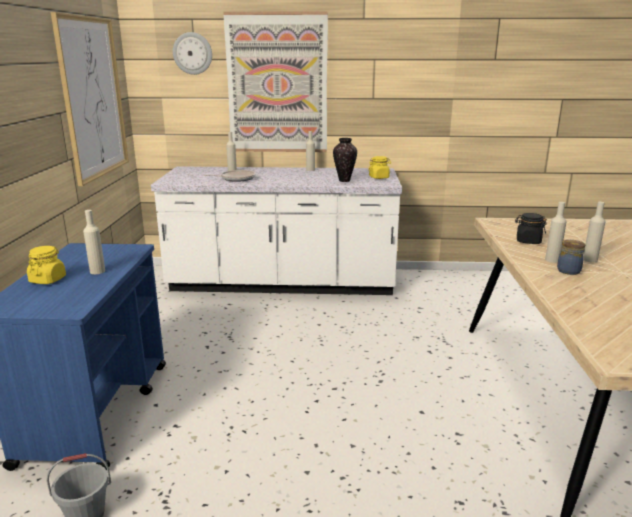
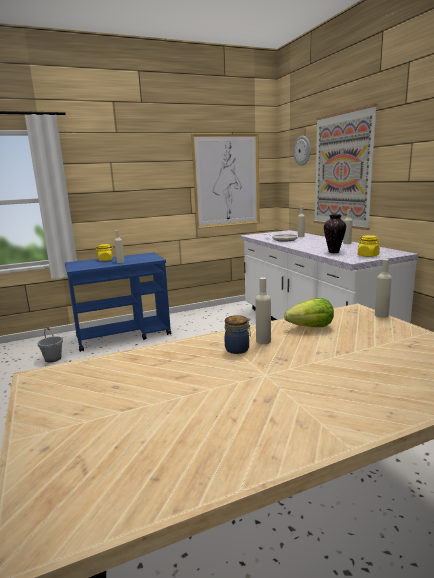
camera: 65 degrees right, 5 degrees down
black jar [515,213,547,244] -> lettuce [284,298,334,327]
beige bottle [583,202,606,263] -> beige bottle moved to [375,259,392,318]

